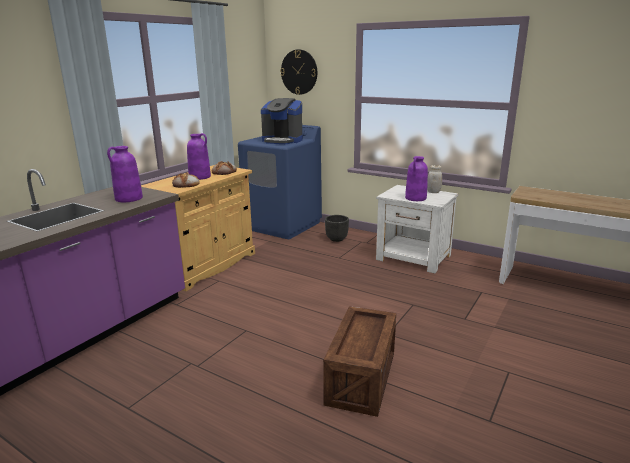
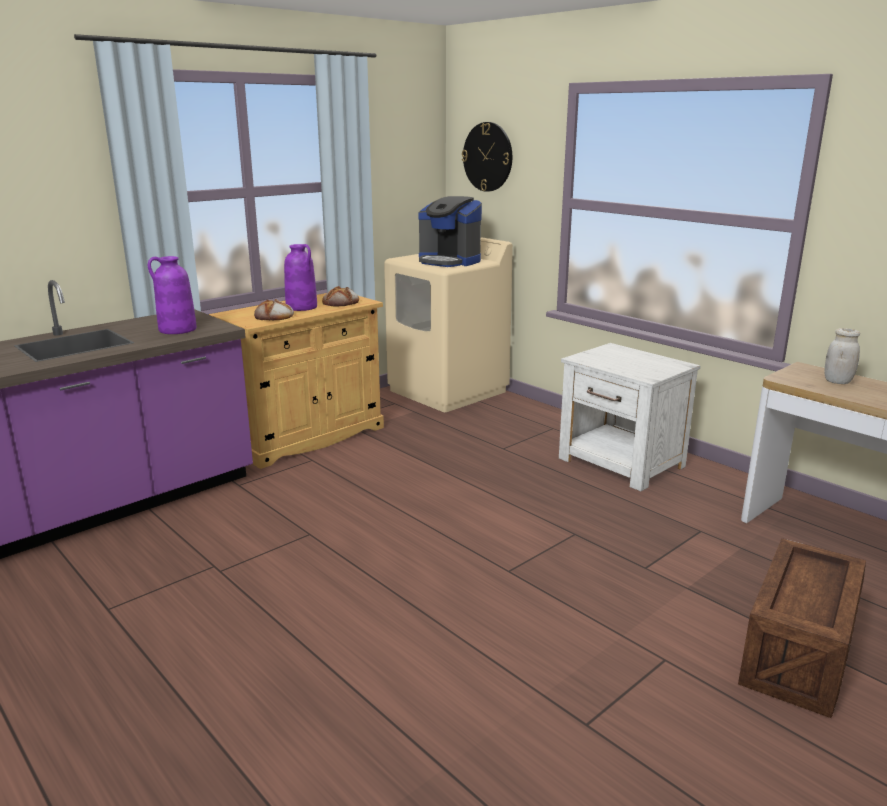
camera: 15 degrees right, 0 degrees up
blue washing machine [238,125,322,239] -> beige washing machine [384,237,513,412]
crate [323,306,396,417] -> crate moved to [738,538,866,718]
black planter [325,215,349,242] -> none
purple vase [405,156,428,201] -> none
white jar [427,165,442,193] -> white jar moved to [824,328,860,384]

